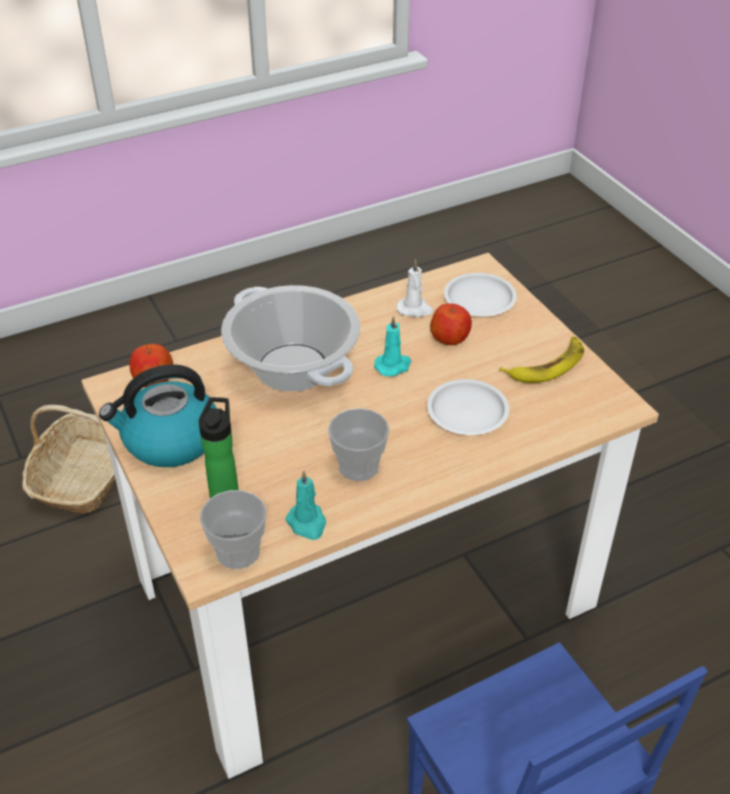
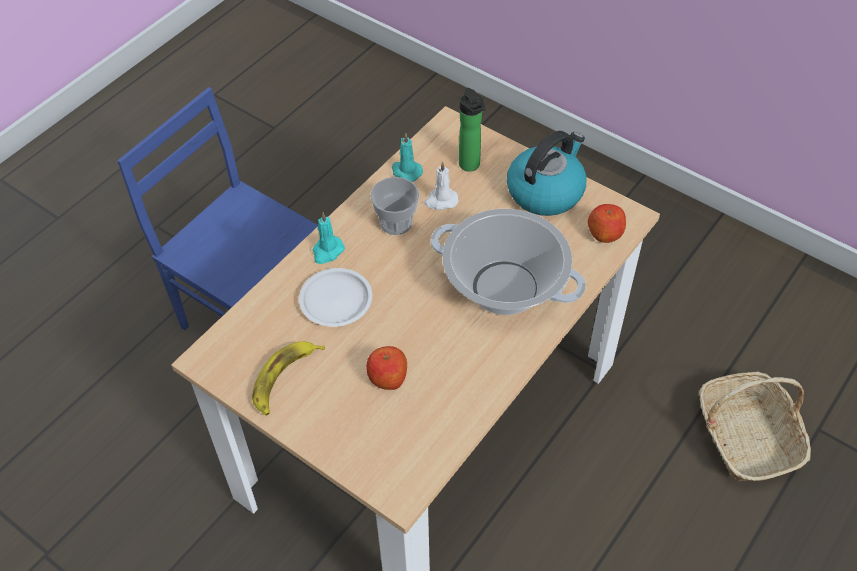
camera: 155 degrees right, 10 degrees up
cup [200,490,267,569] -> none
turquoise candle [374,316,412,376] -> turquoise candle moved to [313,212,345,264]
white candle [396,259,434,317] -> white candle moved to [424,161,458,210]
white plate [444,273,517,316] -> none

